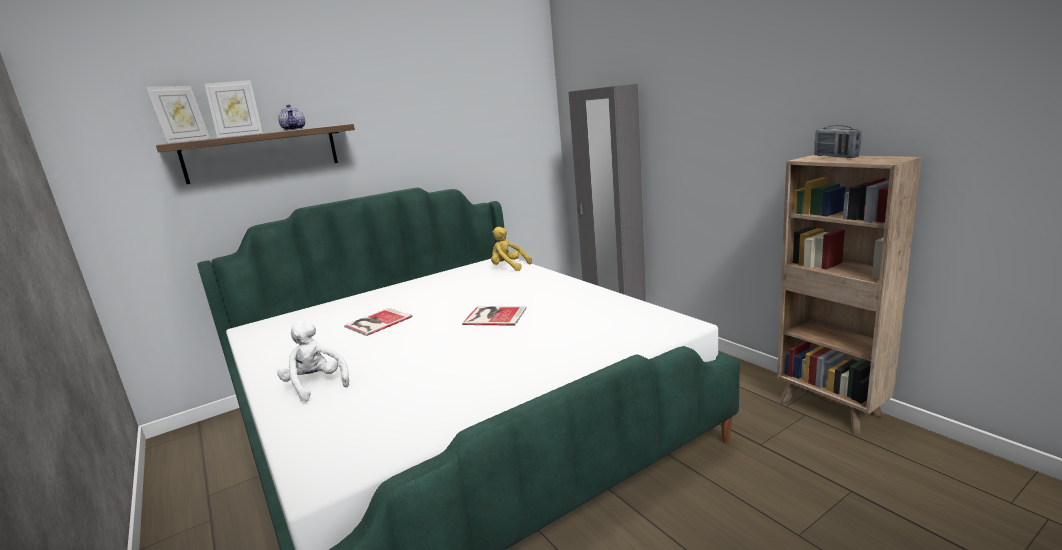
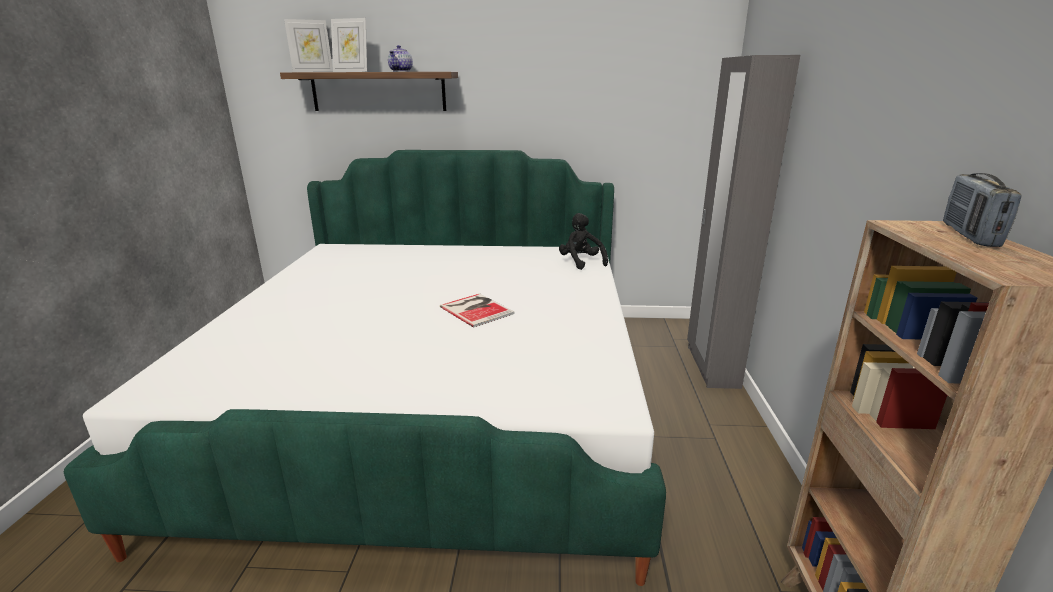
camera: 35 degrees right, 5 degrees up
white plush toy [277,321,349,402] -> none
book [344,308,412,336] -> none
yellow plush toy [491,227,532,271] -> black plush toy [559,213,608,270]

